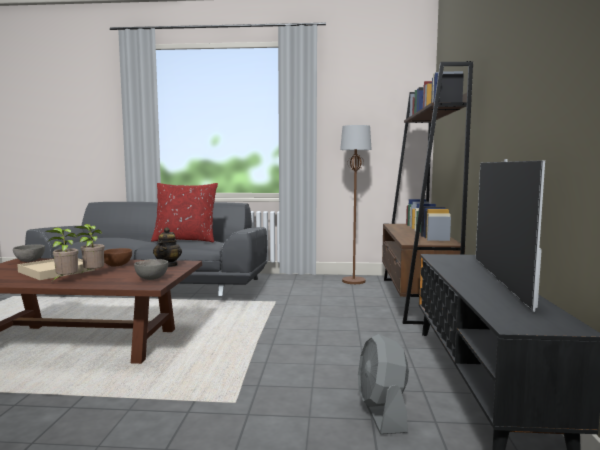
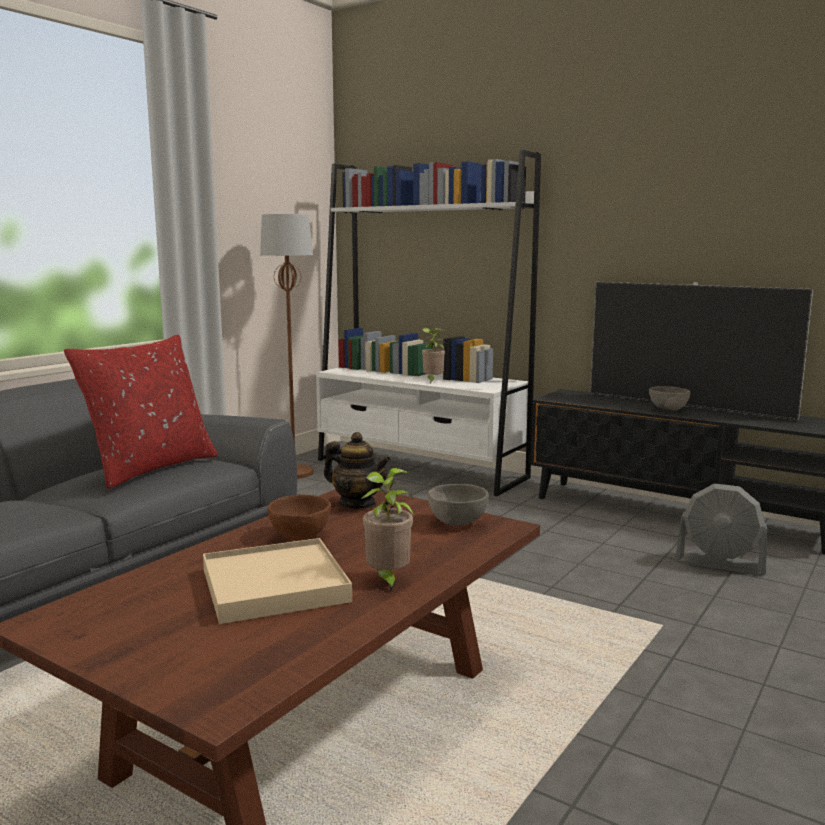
camera: 60 degrees left, 5 degrees up
grey bowl [13,244,45,262] -> grey bowl moved to [649,386,690,411]
potted plant [75,224,105,274] -> potted plant moved to [422,328,446,383]
brown bookcase [382,61,473,324] -> white bookcase [316,150,541,496]

